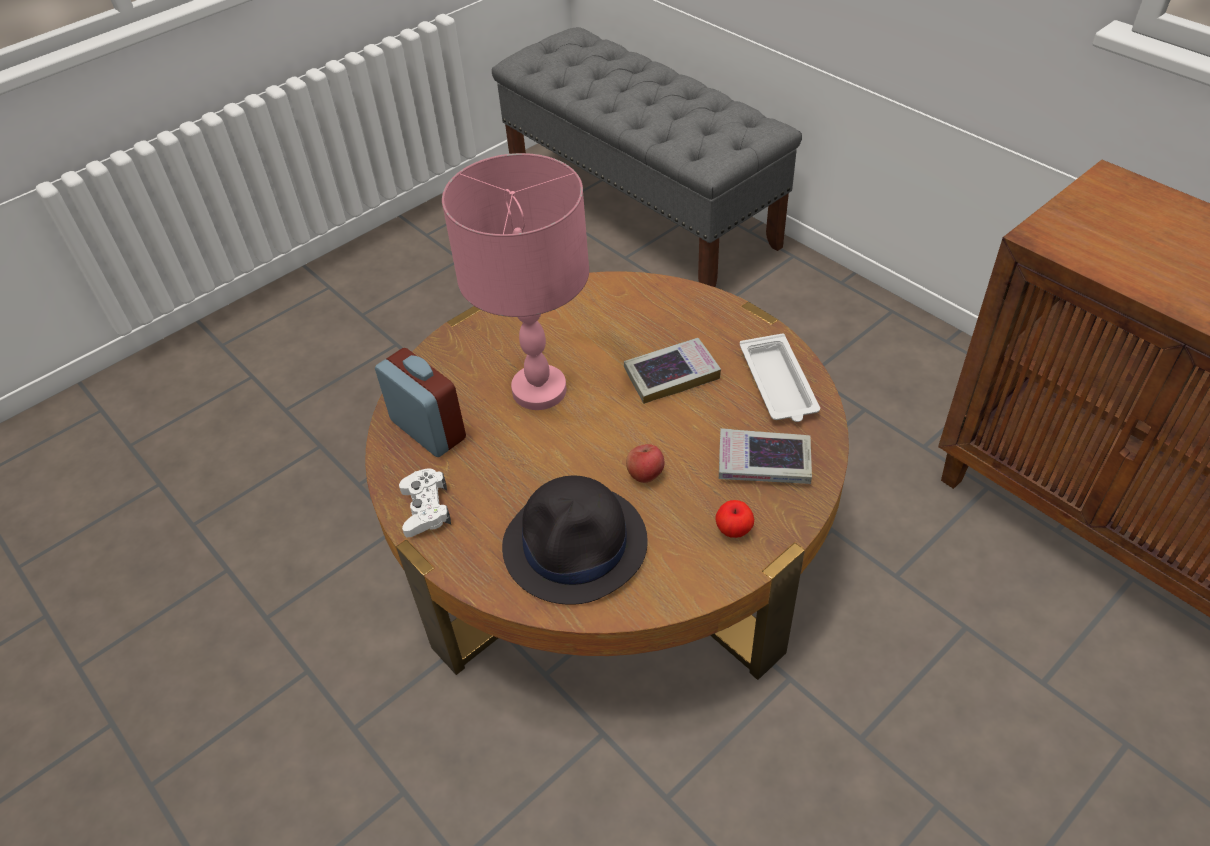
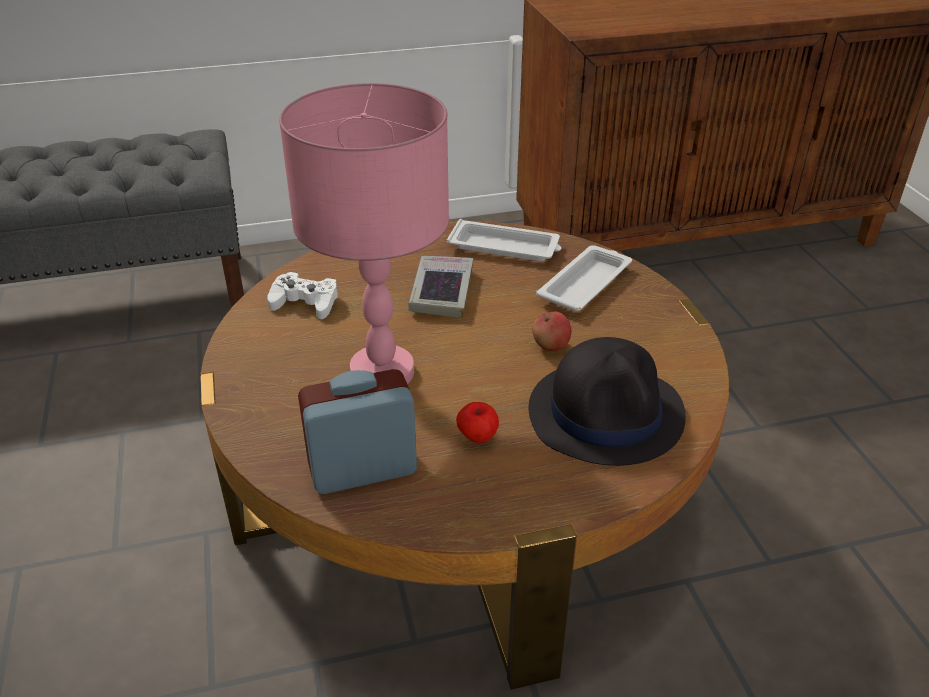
camera: 65 degrees left, 10 degrees down
white game controller [399,468,451,537] -> white game controller moved to [267,272,338,319]
apple [716,500,754,538] -> apple moved to [456,402,499,443]
book [719,428,812,484] -> white tray [536,245,632,311]

